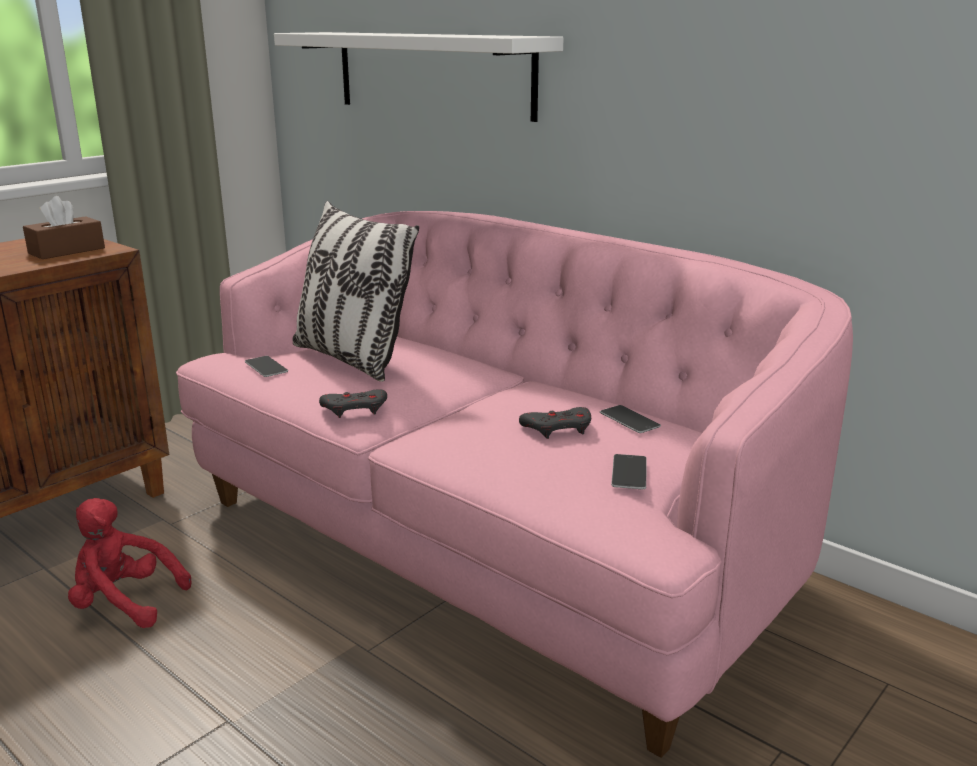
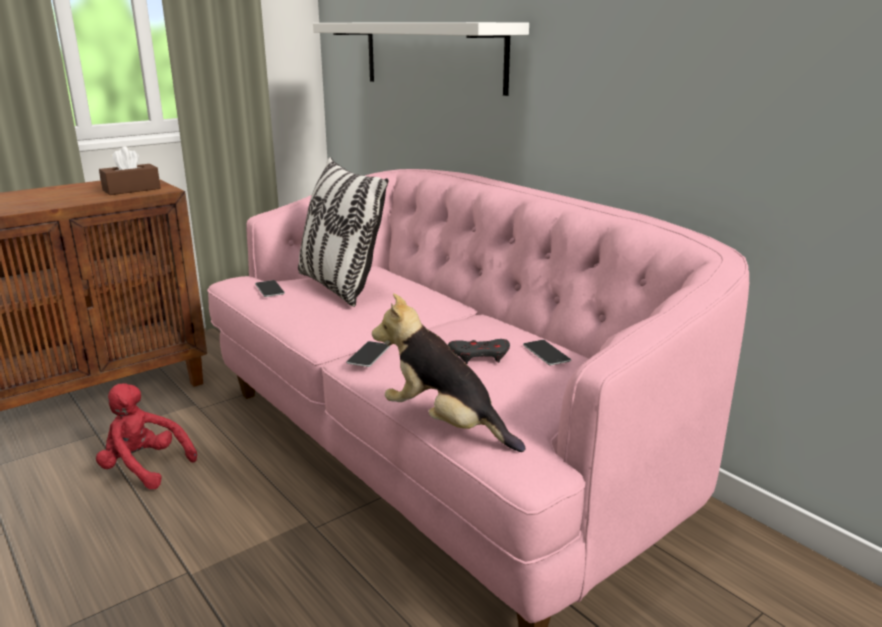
camera: 10 degrees right, 0 degrees up
grey game controller [319,389,387,418] -> none
phone [611,454,647,489] -> phone moved to [346,341,390,367]
none -> plush toy [372,293,526,452]

